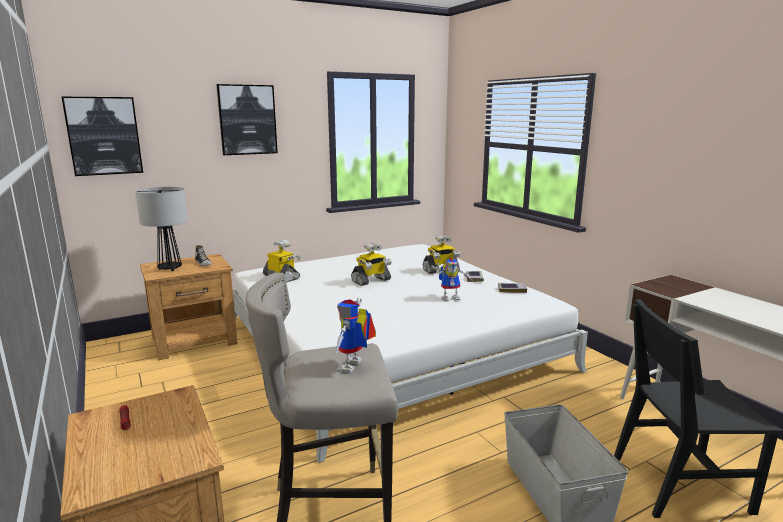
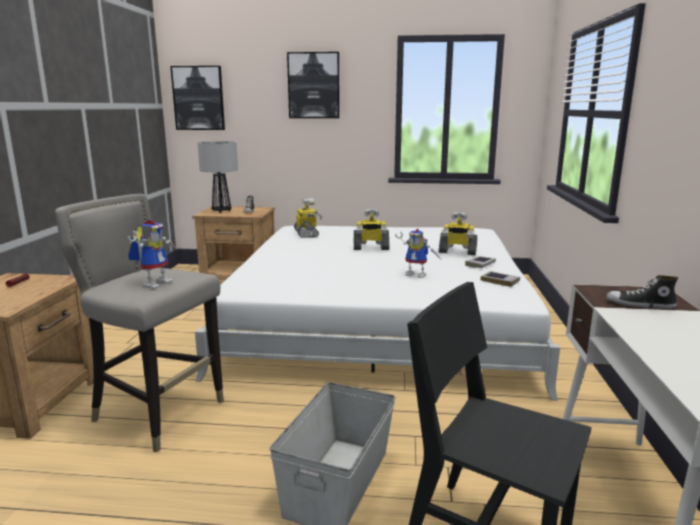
camera: 35 degrees right, 0 degrees up
toy robot [335,297,376,373] -> toy robot turned 150 degrees clockwise [128,220,178,289]
none -> shoe [606,275,679,309]

